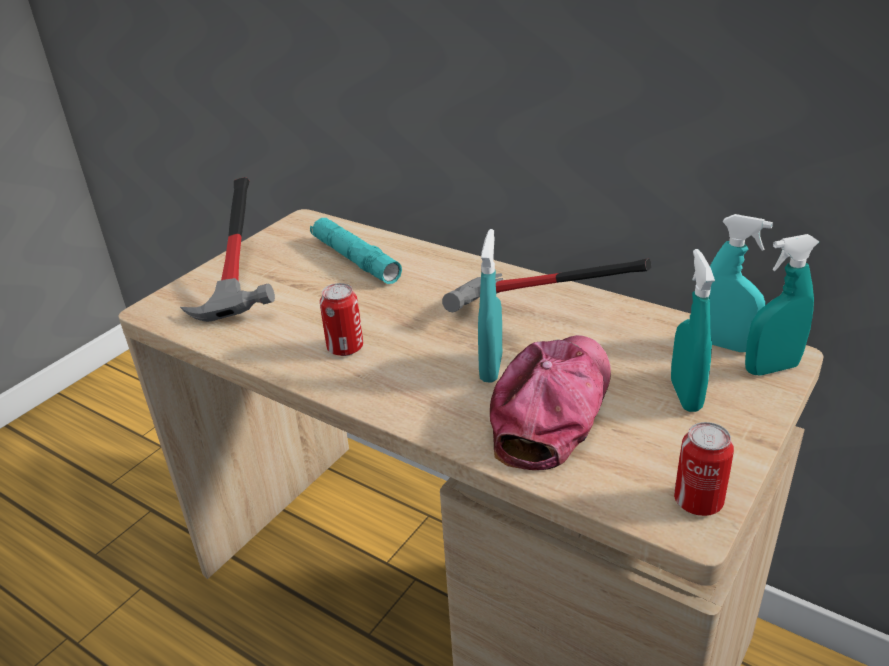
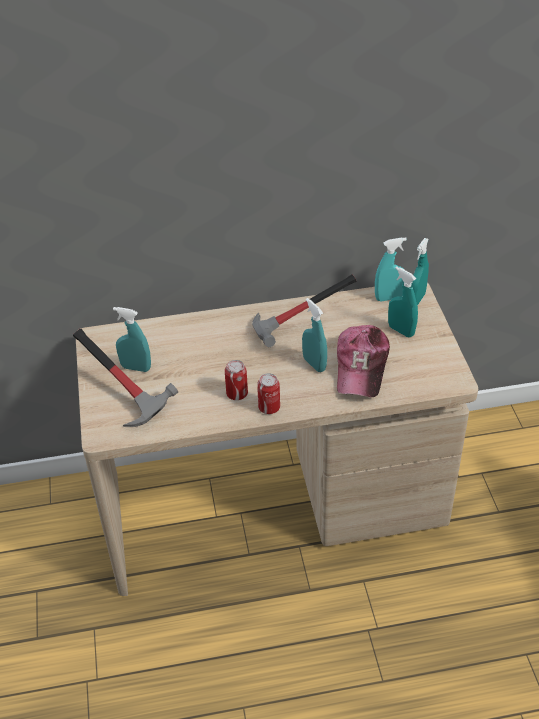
camera: 45 degrees left, 10 degrees up
turquoise flashlight [310,218,402,284] -> none
cap [490,335,611,470] -> cap turned 150 degrees counterclockwise [337,325,390,397]
can [674,422,734,516] -> can moved to [257,373,280,414]
none -> turquoise spray bottle [113,307,151,372]

